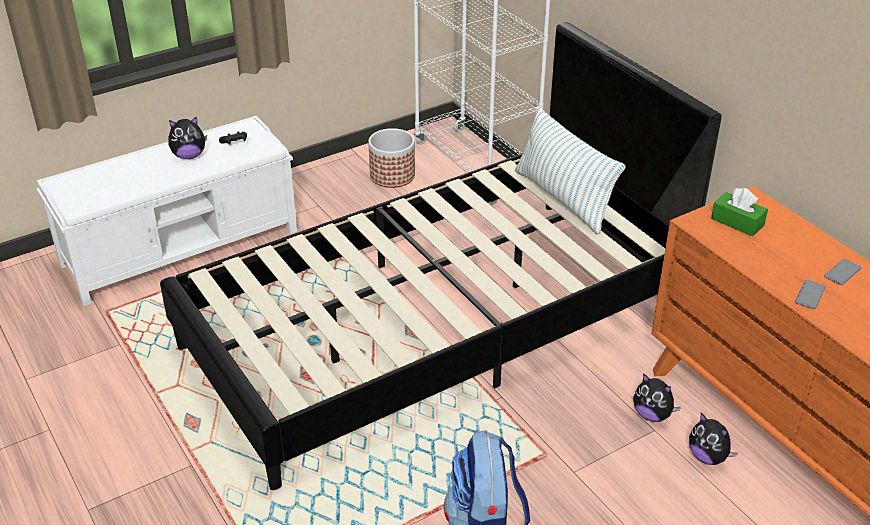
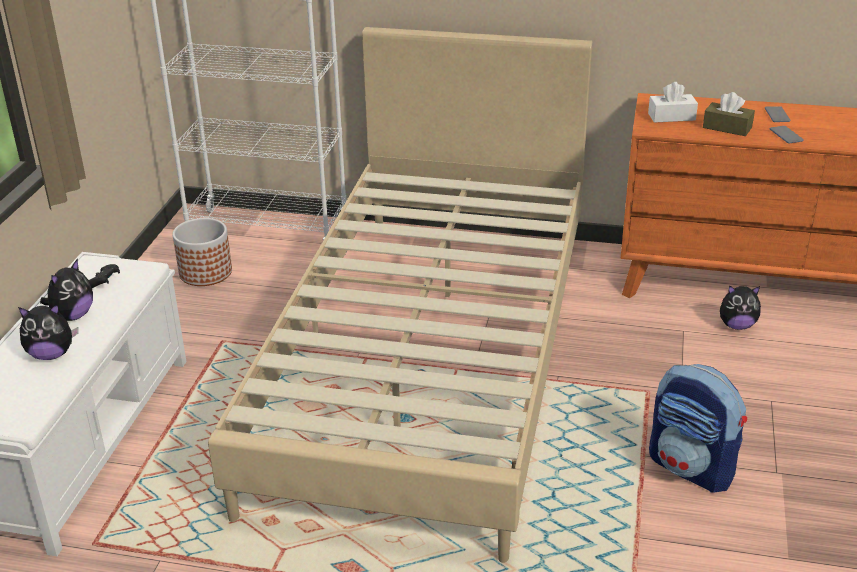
camera: 45 degrees left, 5 degrees down
black bed [160,22,722,490] -> beige bed [208,27,593,563]
pillow [515,106,626,234] -> none
plush toy [633,373,681,422] -> plush toy moved to [18,304,78,360]
green tissue box [711,188,768,237] -> white tissue box [648,82,698,123]
none -> brown tissue box [703,92,755,136]

